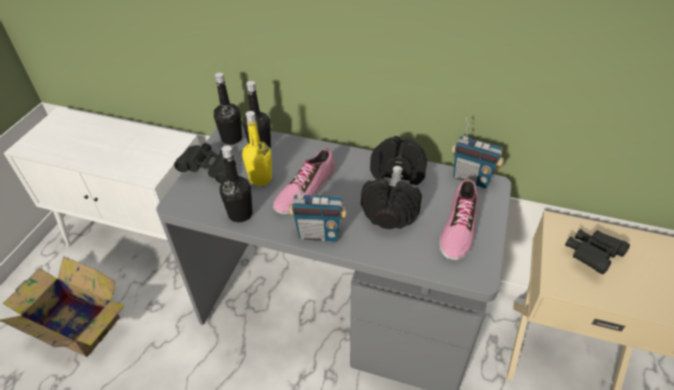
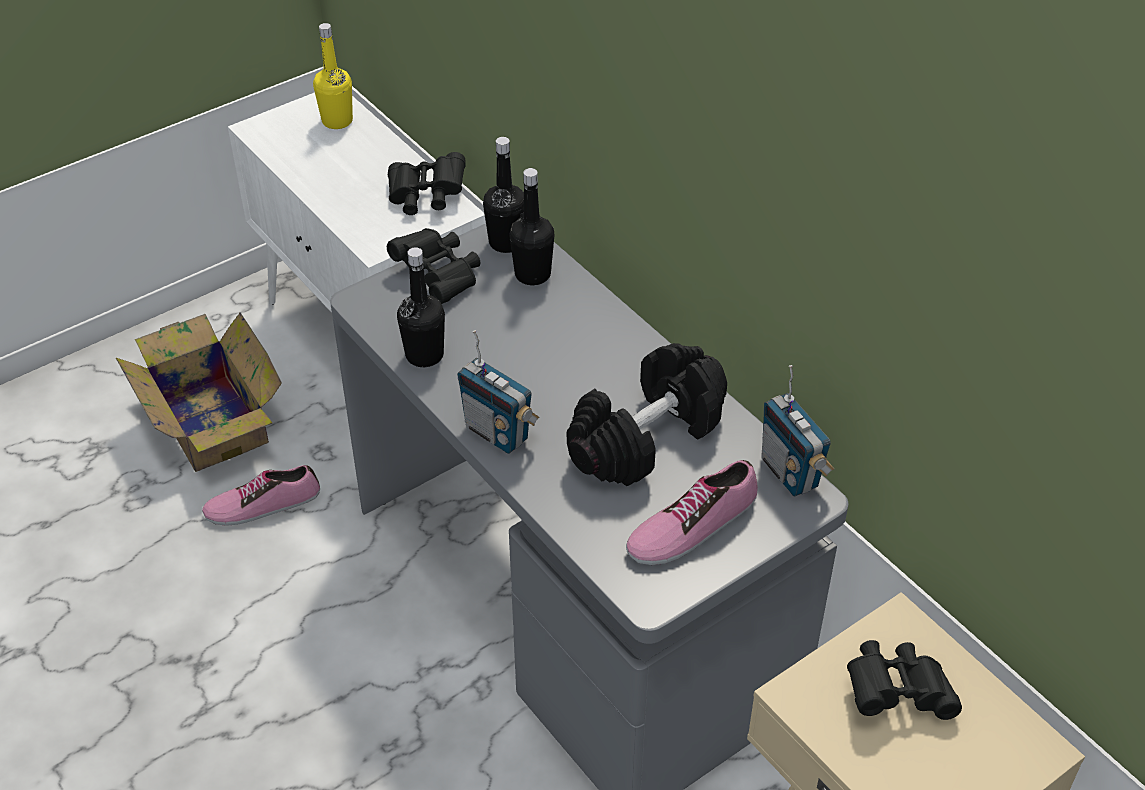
camera: 35 degrees right, 0 degrees up
yellow bottle [242,111,272,186] -> yellow bottle moved to [313,23,353,129]
shoe [273,148,335,214] -> shoe moved to [202,465,320,526]
none -> black binoculars [388,152,466,215]

